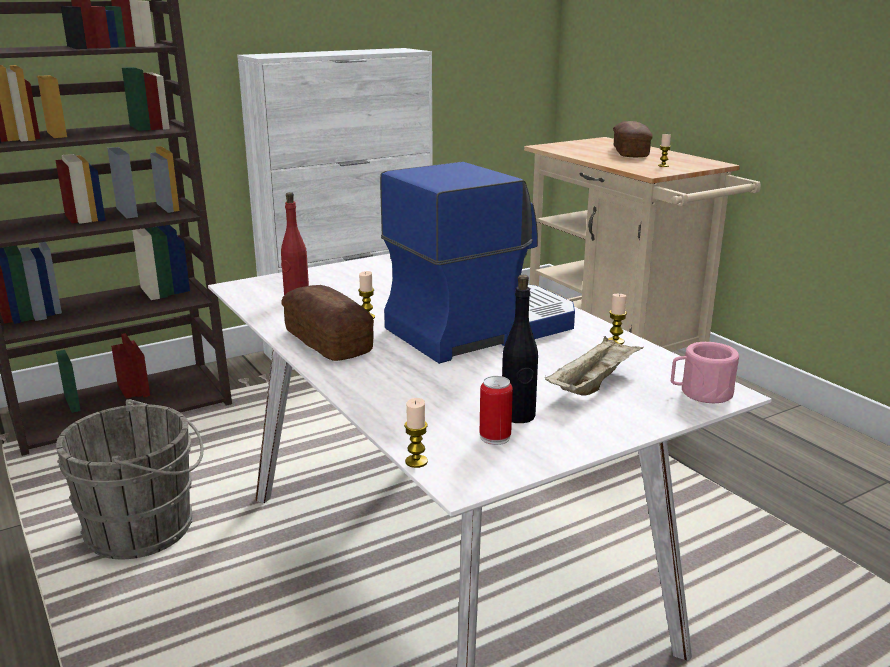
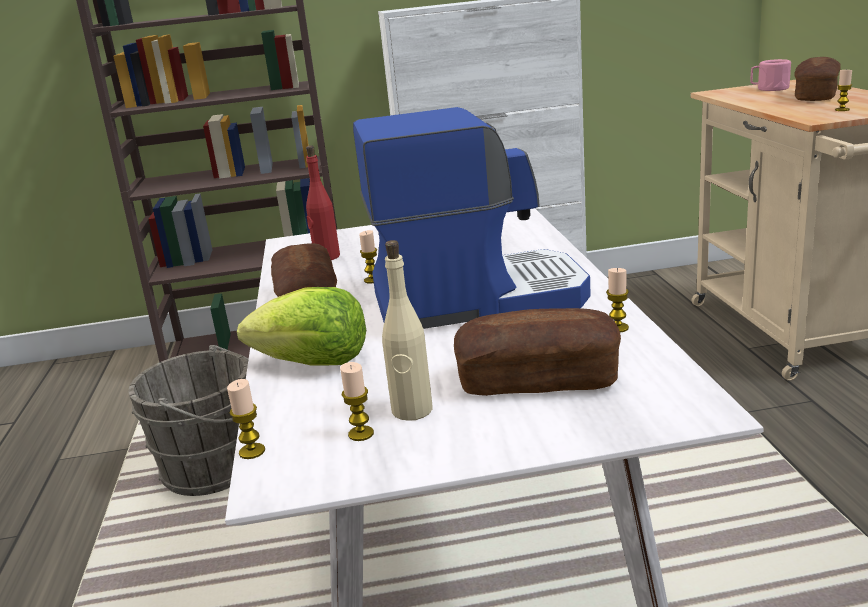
camera: 25 degrees right, 0 degrees up
can [480,376,513,445] -> candle [340,362,374,441]
black bottle [502,275,538,423] -> beige bottle [382,240,432,421]
beige tray [545,336,644,396] -> bread [454,308,621,396]
pink mug [671,342,739,403] -> pink mug moved to [750,59,791,91]
none -> lettuce [237,287,366,365]

